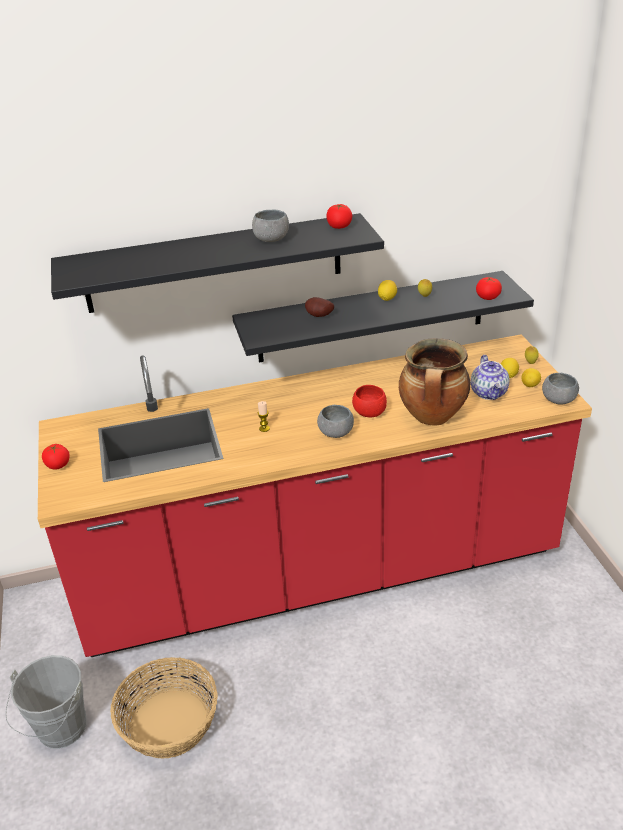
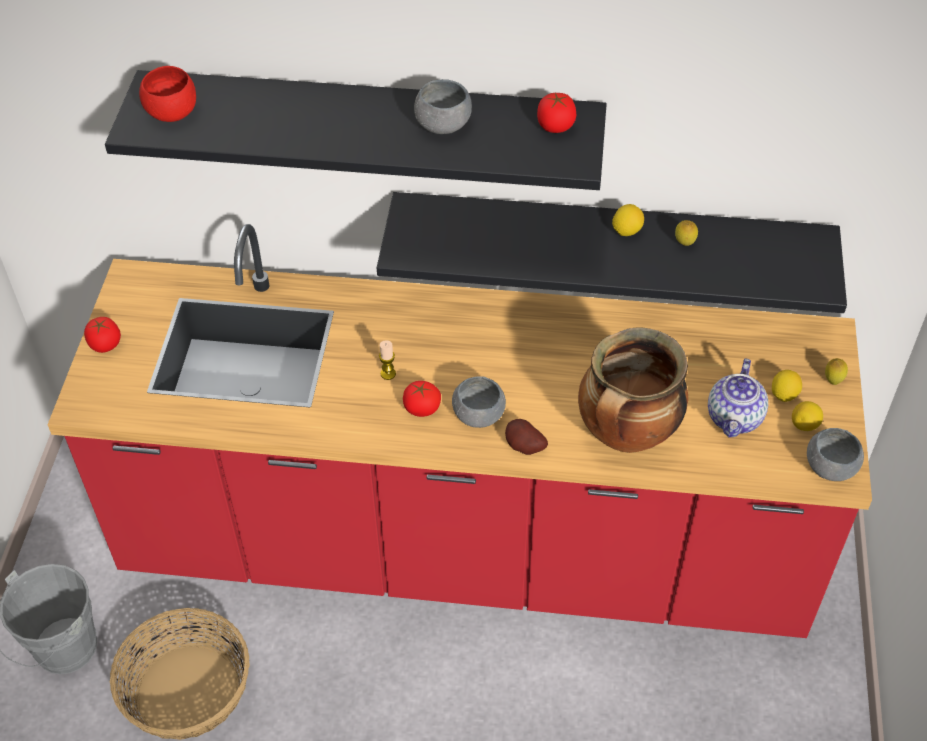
camera: 20 degrees right, 15 degrees up
potato [305,297,334,317] -> potato moved to [505,419,548,455]
red bowl [352,385,387,417] -> red bowl moved to [139,66,196,122]
tomato [476,277,502,300] -> tomato moved to [403,381,441,417]

